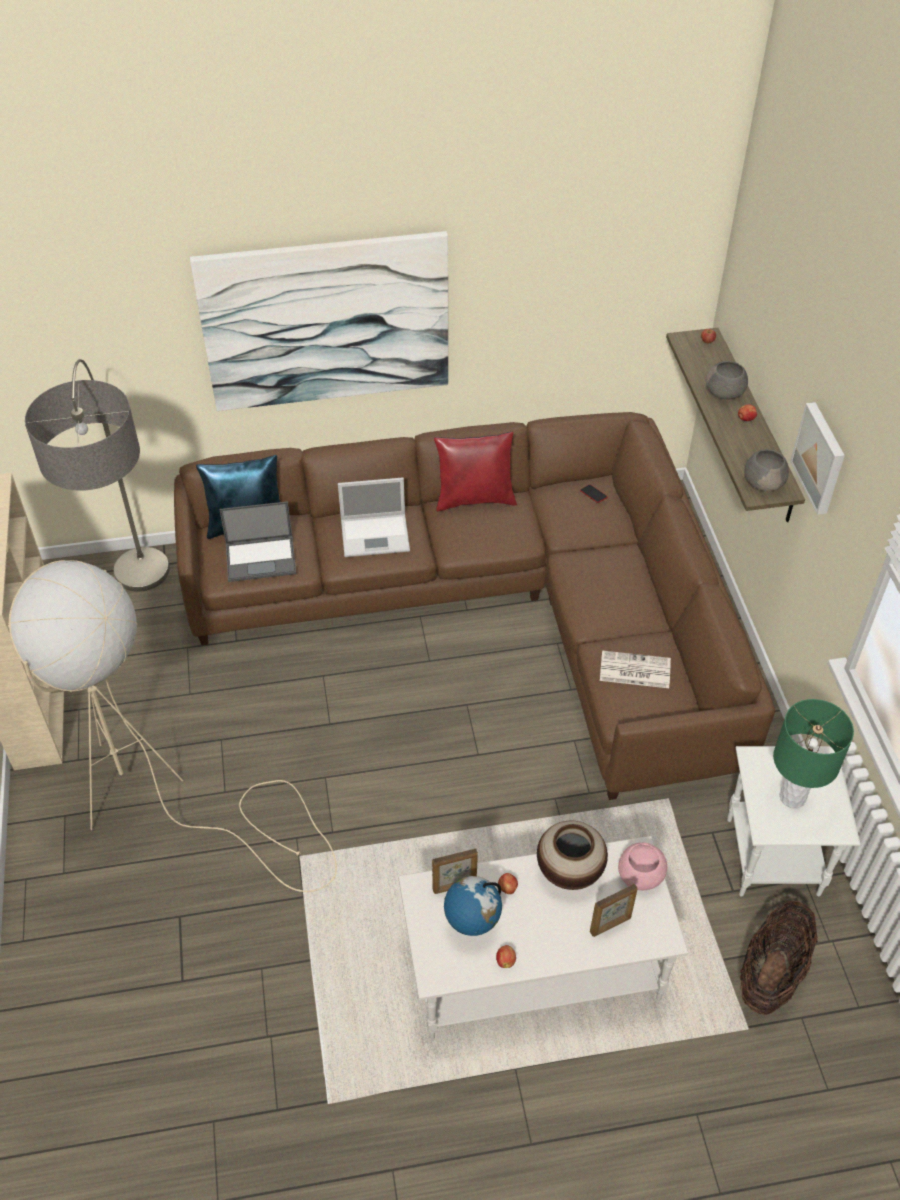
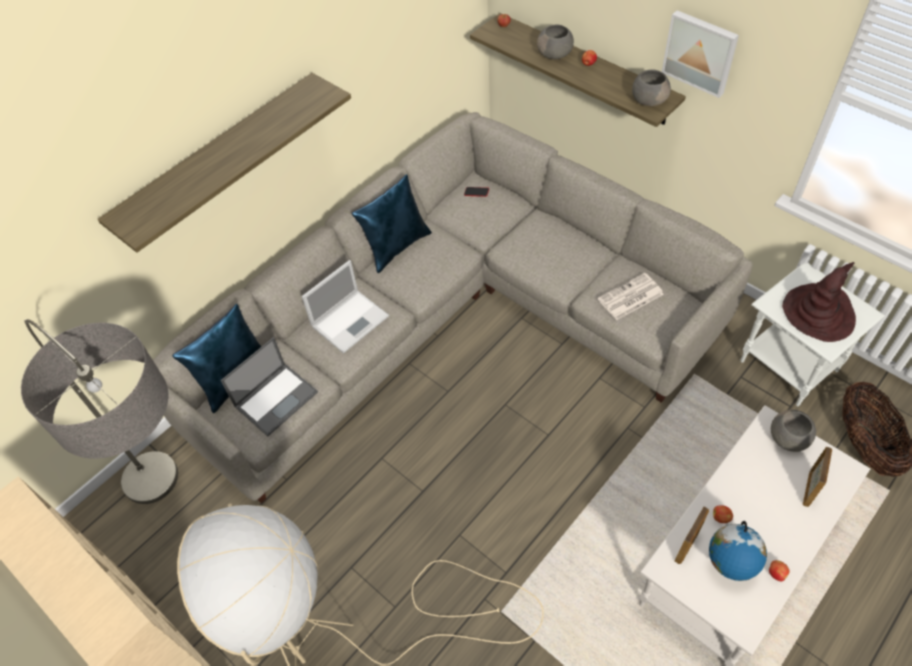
camera: 35 degrees left, 5 degrees up
brown sofa [174,412,775,800] -> grey sofa [153,112,753,504]
picture [190,231,448,411] -> shelf [97,73,351,253]
red pillow [434,432,517,511] -> blue pillow [352,174,432,273]
vase [537,821,608,890] -> none
pink bowl [618,843,667,890] -> grey bowl [771,410,816,452]
green table lamp [773,699,854,808] -> brown hat [782,262,856,342]

